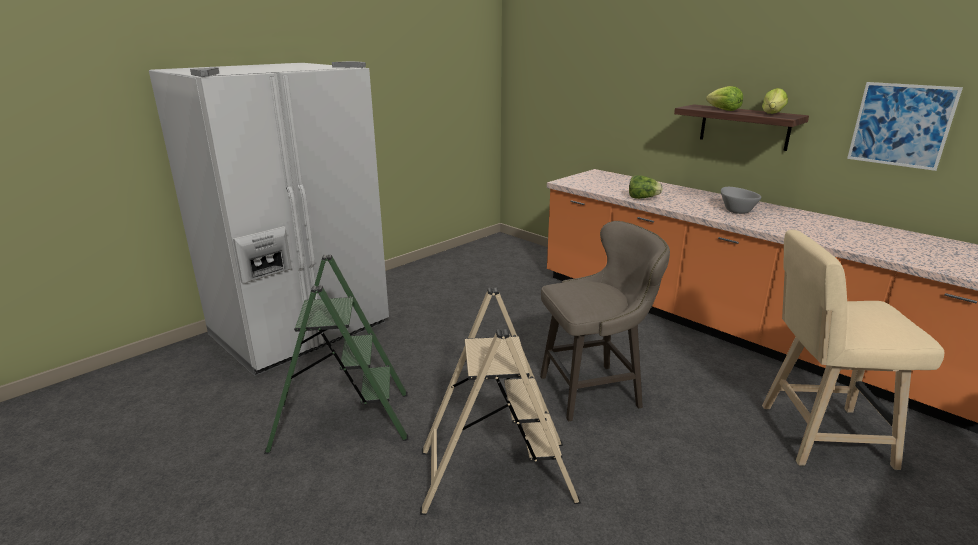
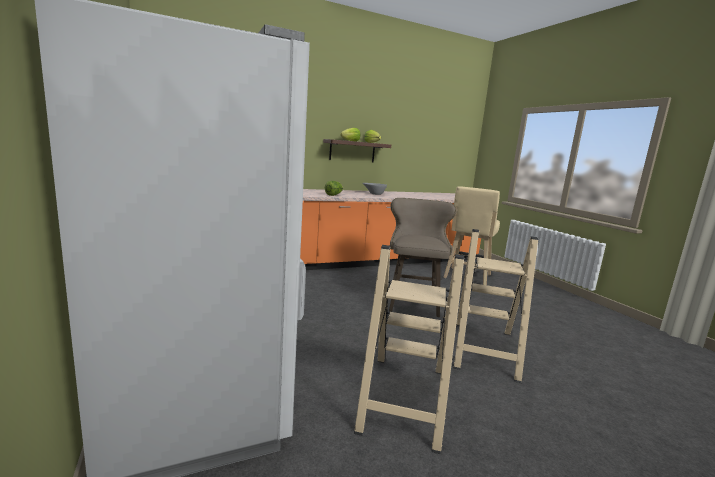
camera: 70 degrees left, 10 degrees down
green step ladder [264,254,408,454] -> beige step ladder [354,245,464,454]
picture [847,82,963,171] -> none

